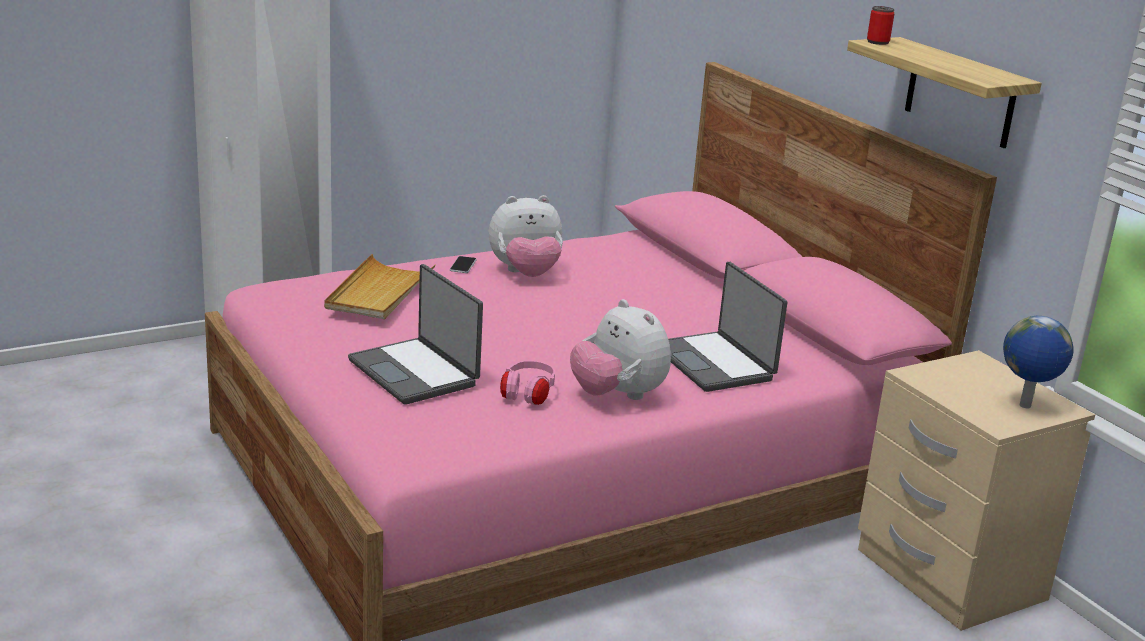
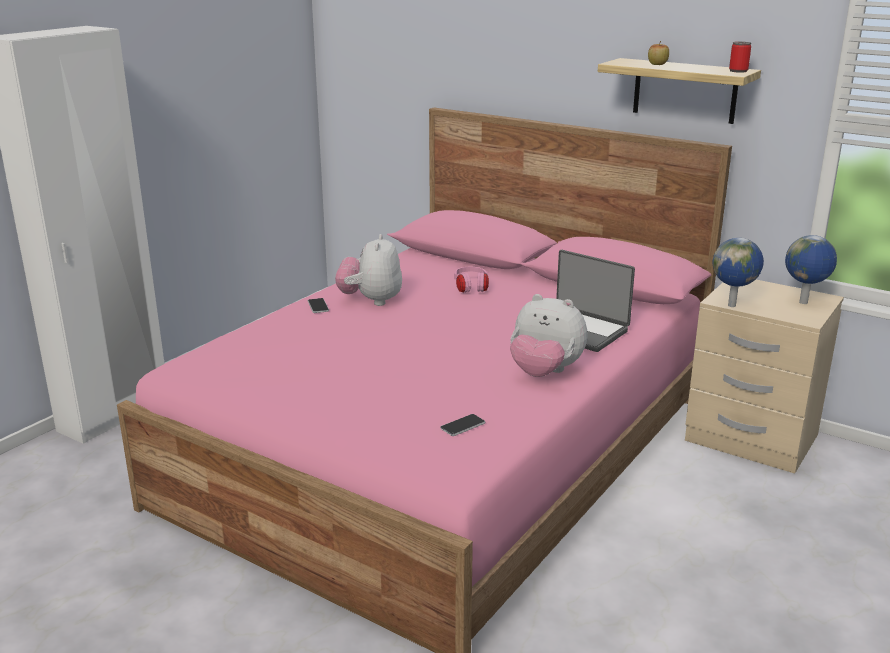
camera: 25 degrees left, 0 degrees up
beige tray [324,254,435,319] -> none
laptop [348,264,483,405] -> none
plush toy [489,195,563,277] -> plush toy turned 135 degrees clockwise [335,234,402,306]
pink headphones [500,361,555,405] -> pink headphones moved to [454,267,489,293]
can [867,6,894,45] -> can moved to [729,42,751,73]
none -> phone [440,414,485,436]
none -> apple [648,41,669,65]
none -> globe [713,238,764,307]

